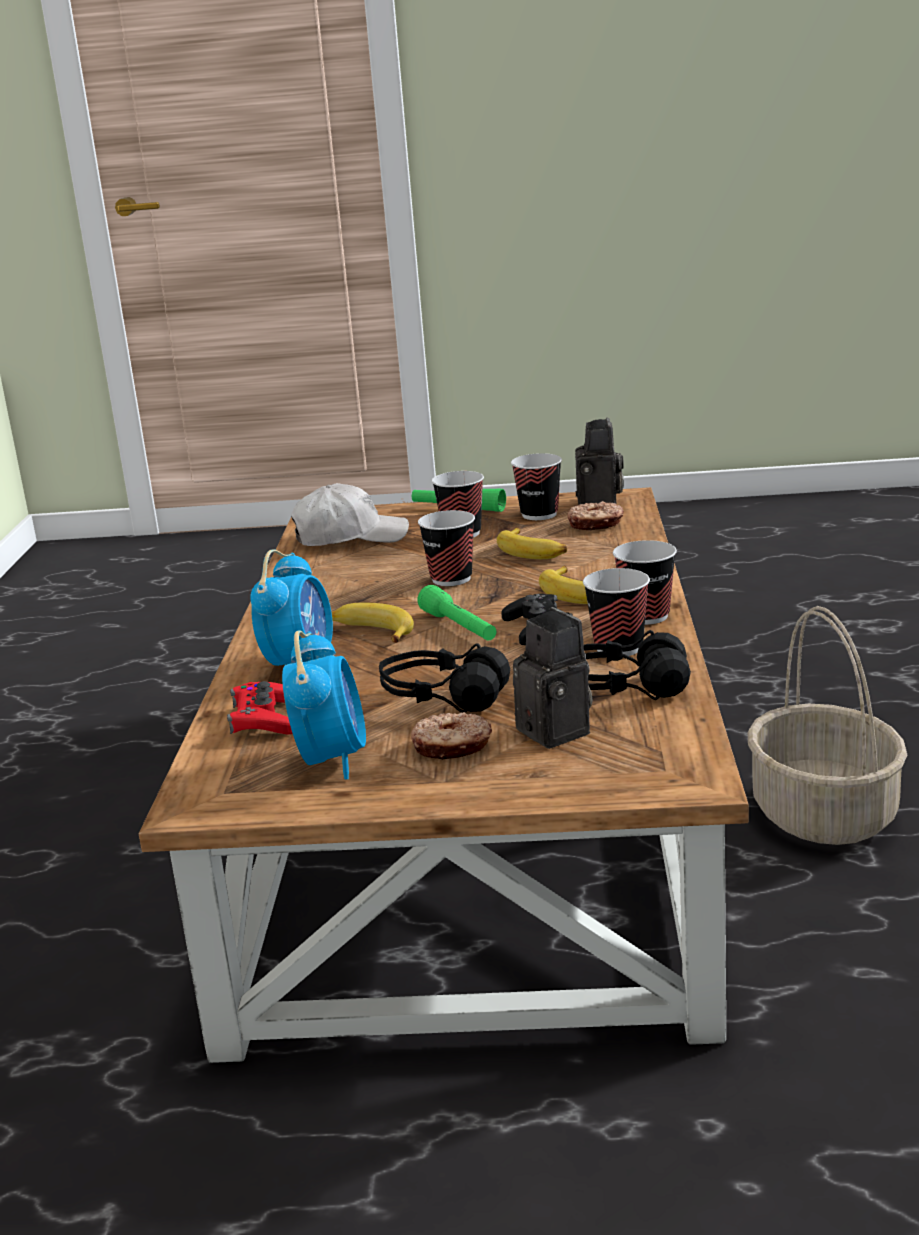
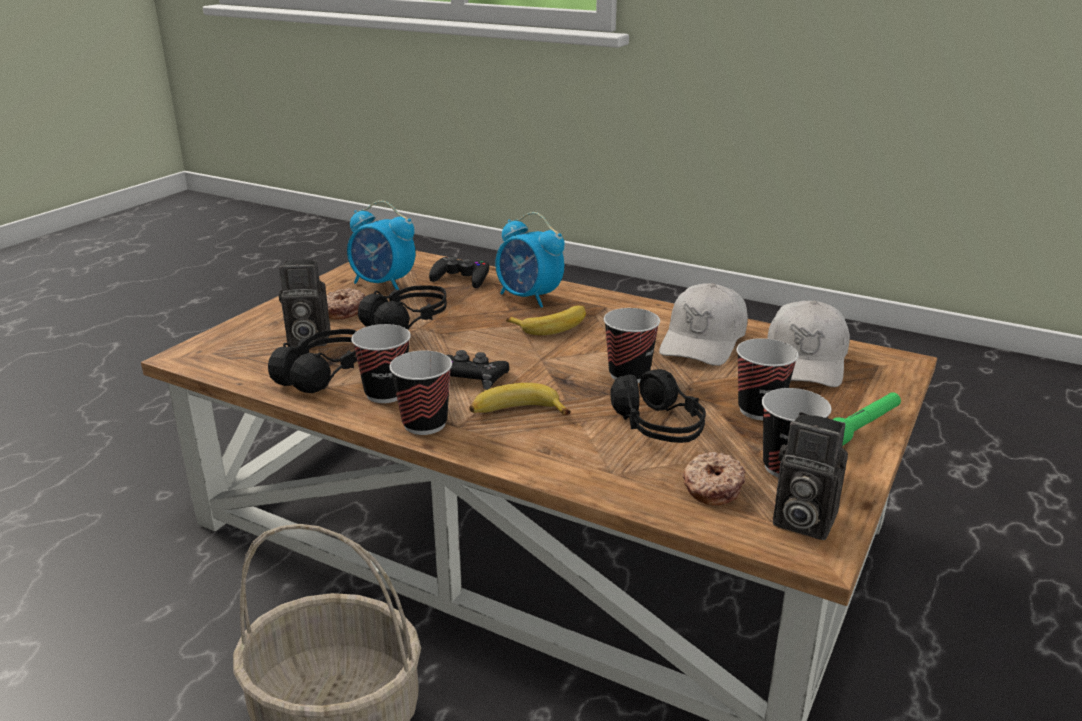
camera: 115 degrees right, 5 degrees up
red game controller [227,681,293,734] -> black game controller [429,256,489,288]
green flashlight [417,585,496,641] -> none
banana [497,527,567,559] -> black headphones [610,369,706,443]
none -> white cap [659,283,748,366]

